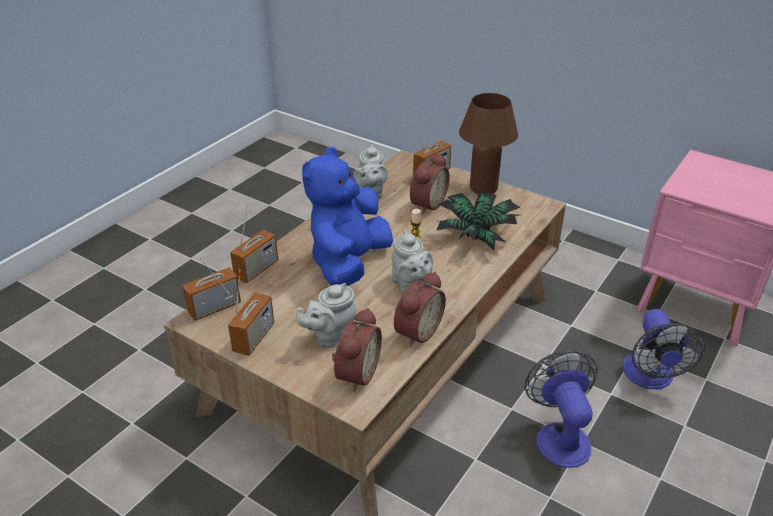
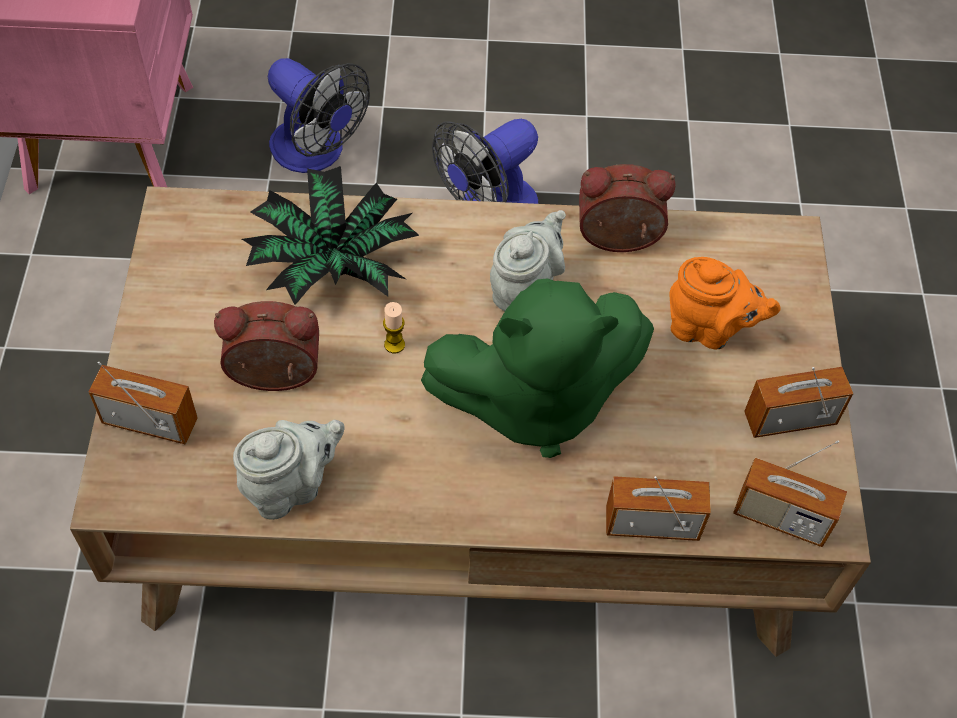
camera: 125 degrees left, 20 degrees up
grey teapot [296,283,356,348] -> orange teapot [669,257,781,350]
blue plush toy [302,147,393,286] -> green plush toy [421,278,654,458]
alarm clock [332,308,382,392] -> none
brown table lamp [459,93,518,194] -> none
fan [623,309,706,389] -> fan turned 75 degrees clockwise [268,58,370,173]

